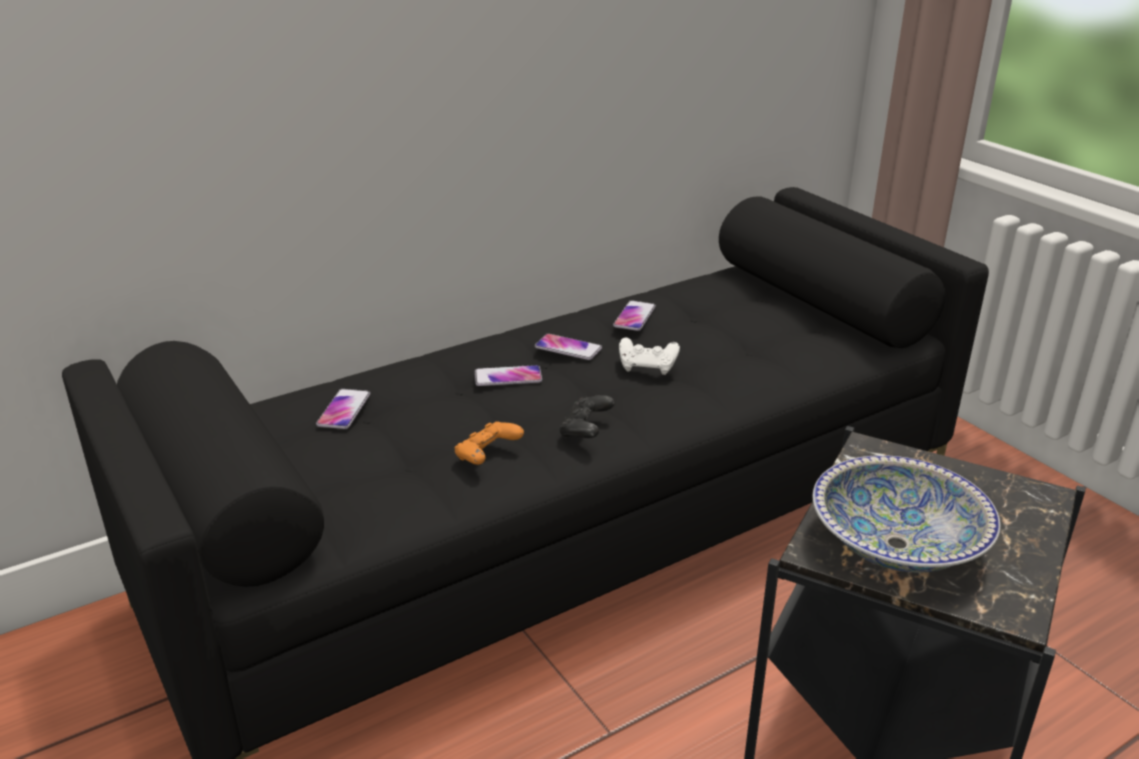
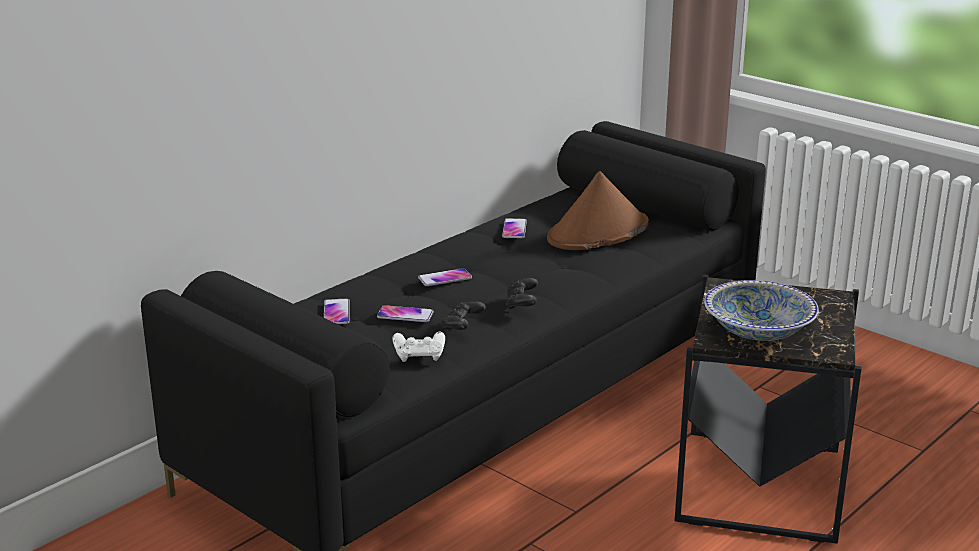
camera: 15 degrees left, 5 degrees down
orange game controller [455,422,524,465] -> black game controller [441,302,486,331]
phone [535,334,602,360] -> phone moved to [377,305,434,322]
white game controller [619,338,680,375] -> white game controller moved to [392,332,445,362]
none -> brown hat [547,171,649,250]

